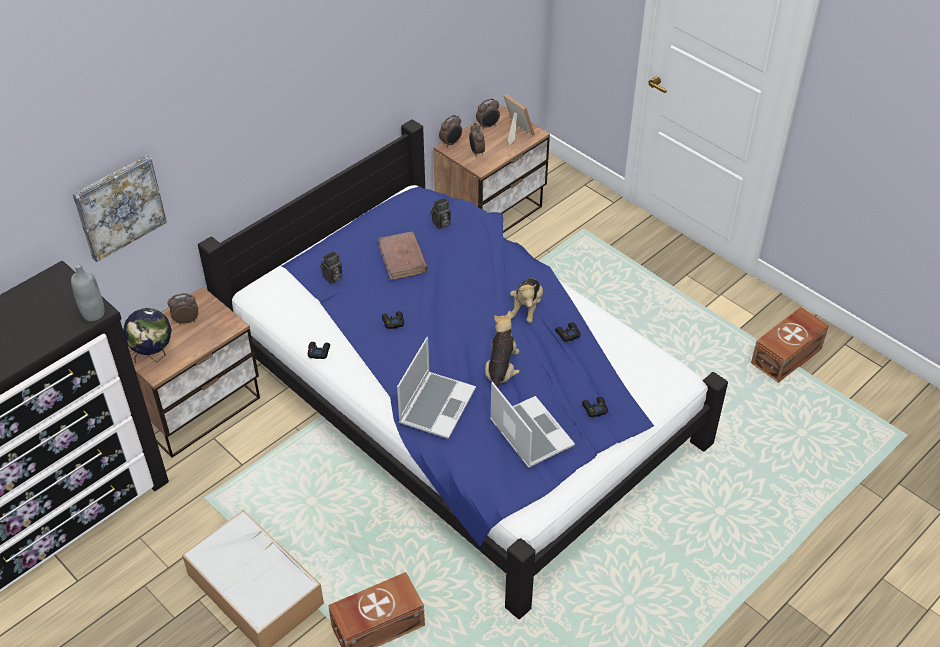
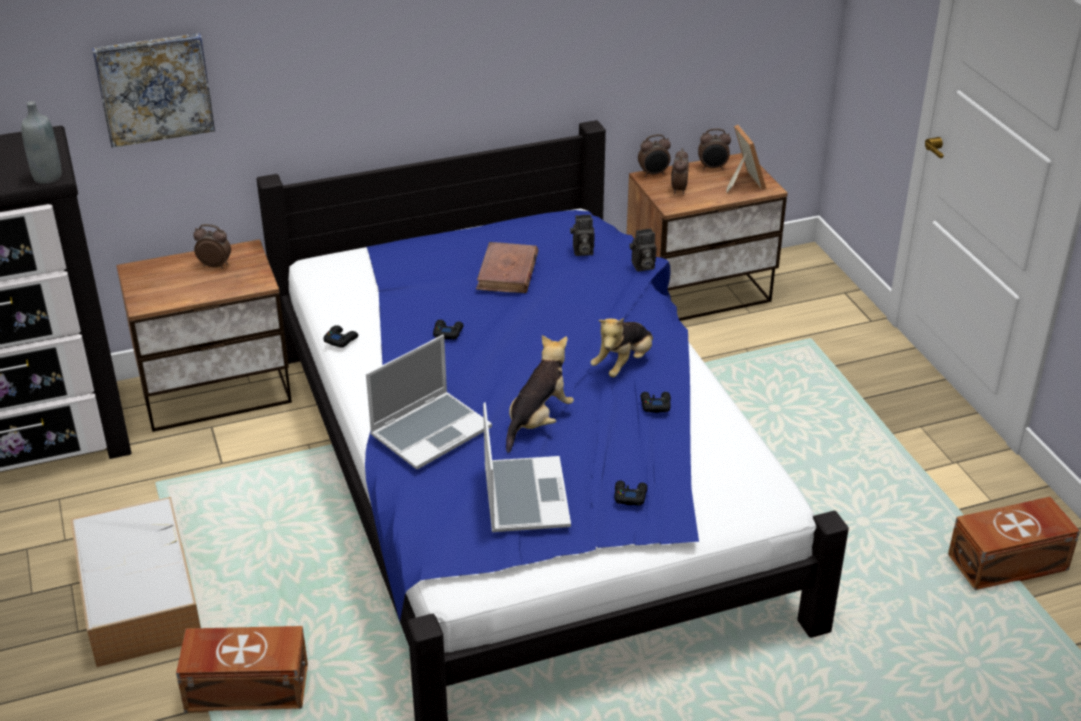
camera: 25 degrees right, 10 degrees down
globe [123,308,172,363] -> none
camera [320,251,342,284] -> camera moved to [630,228,656,271]

